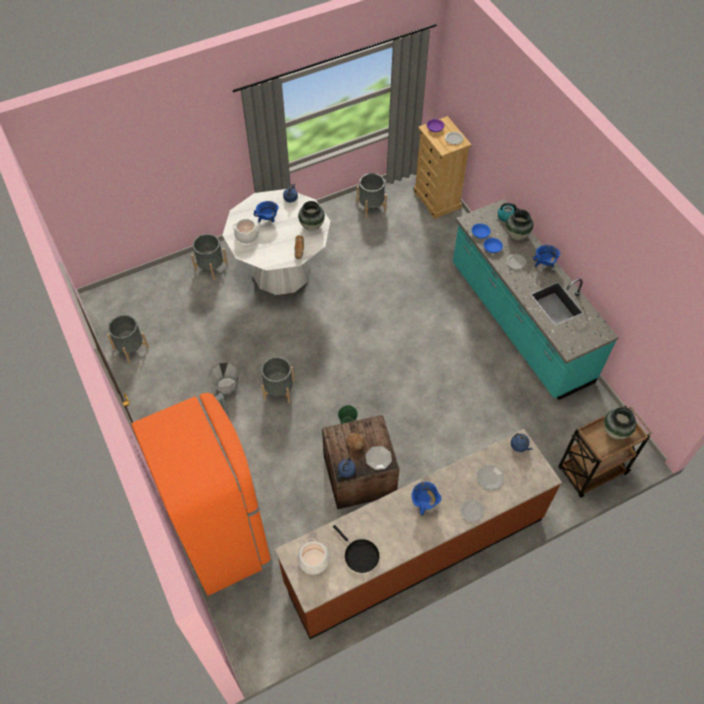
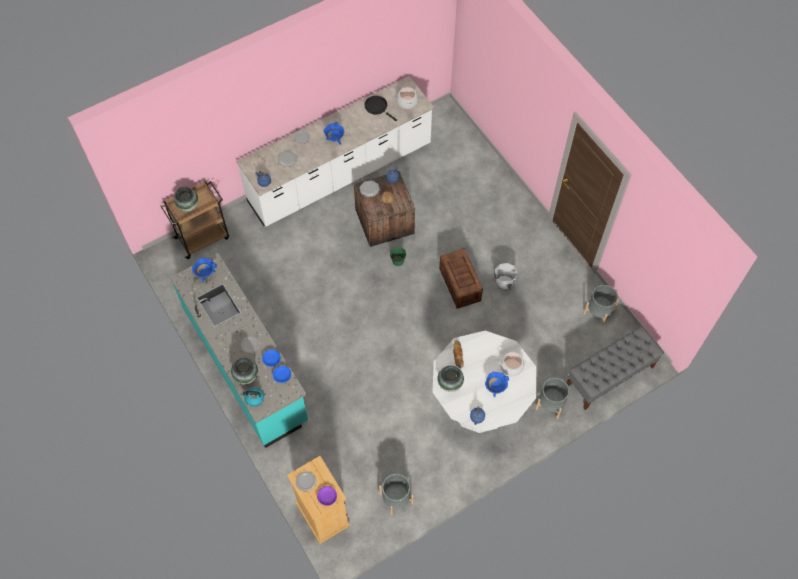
camera: 175 degrees right, 5 degrees up
orange fridge [132,393,273,596] -> none
grey planter [261,357,294,403] -> crate [439,248,483,309]
brown counter [275,429,562,639] -> white counter [236,76,434,226]
blue cooking pot [533,245,560,268] -> blue cooking pot moved to [192,258,217,283]
none -> grey bench [567,326,664,410]

